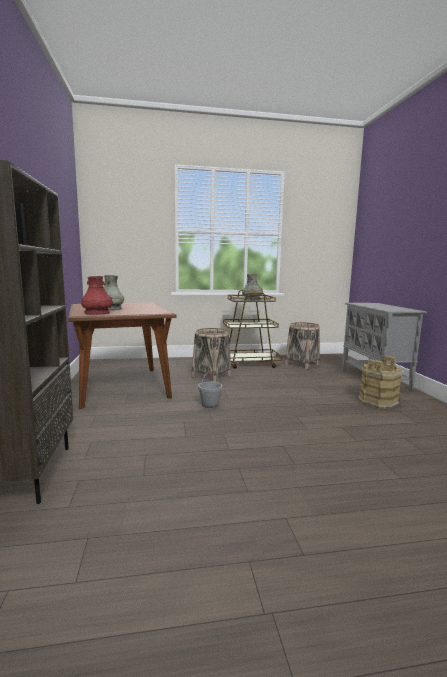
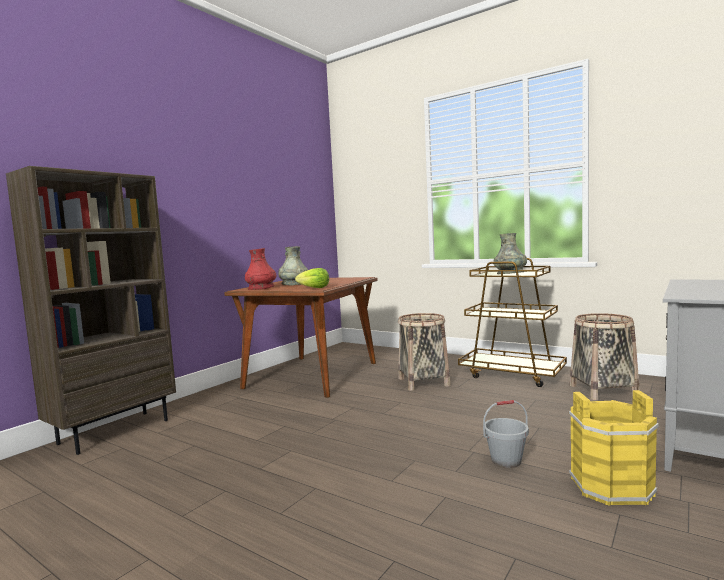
camera: 45 degrees right, 5 degrees down
grey bucket [198,370,222,408] -> grey bucket moved to [483,400,529,468]
brown bucket [358,355,403,409] -> yellow bucket [569,390,659,506]
none -> lettuce [295,268,329,288]

